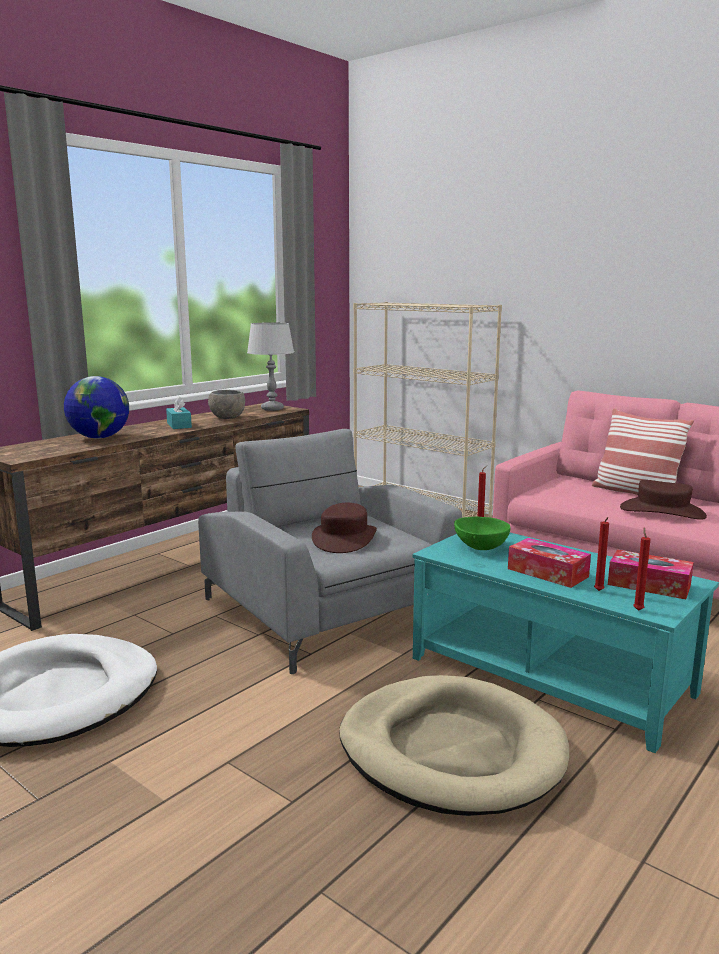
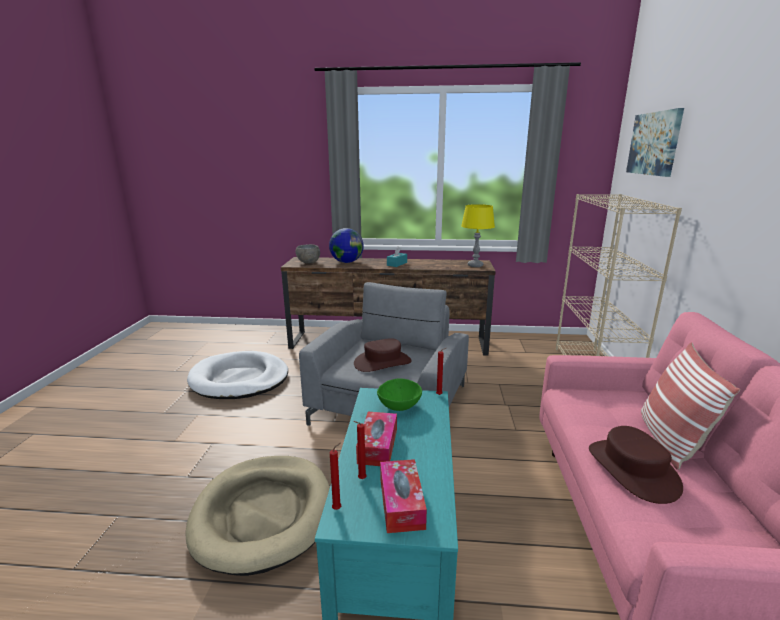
camera: 55 degrees right, 5 degrees up
grey bowl [208,390,245,419] -> grey bowl moved to [296,244,320,264]
grey table lamp [247,322,294,411] -> yellow table lamp [461,204,495,267]
none -> picture [626,108,684,177]

